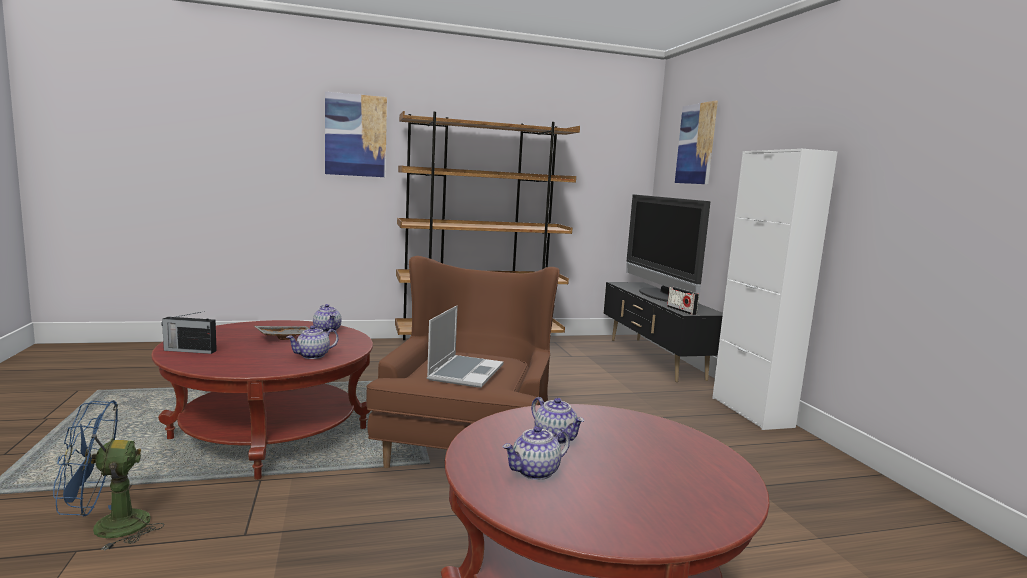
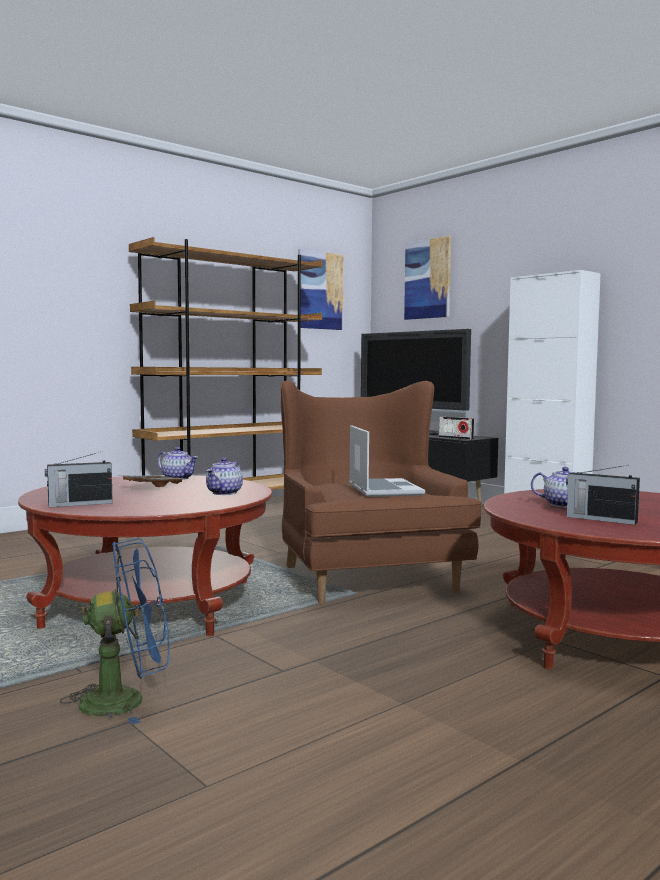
camera: 25 degrees left, 5 degrees down
blue fan [53,400,165,551] -> blue fan turned 150 degrees counterclockwise [60,538,170,725]
picture [325,92,387,177] -> picture moved to [298,249,344,330]
teapot [502,426,570,480] -> radio [566,465,640,525]

